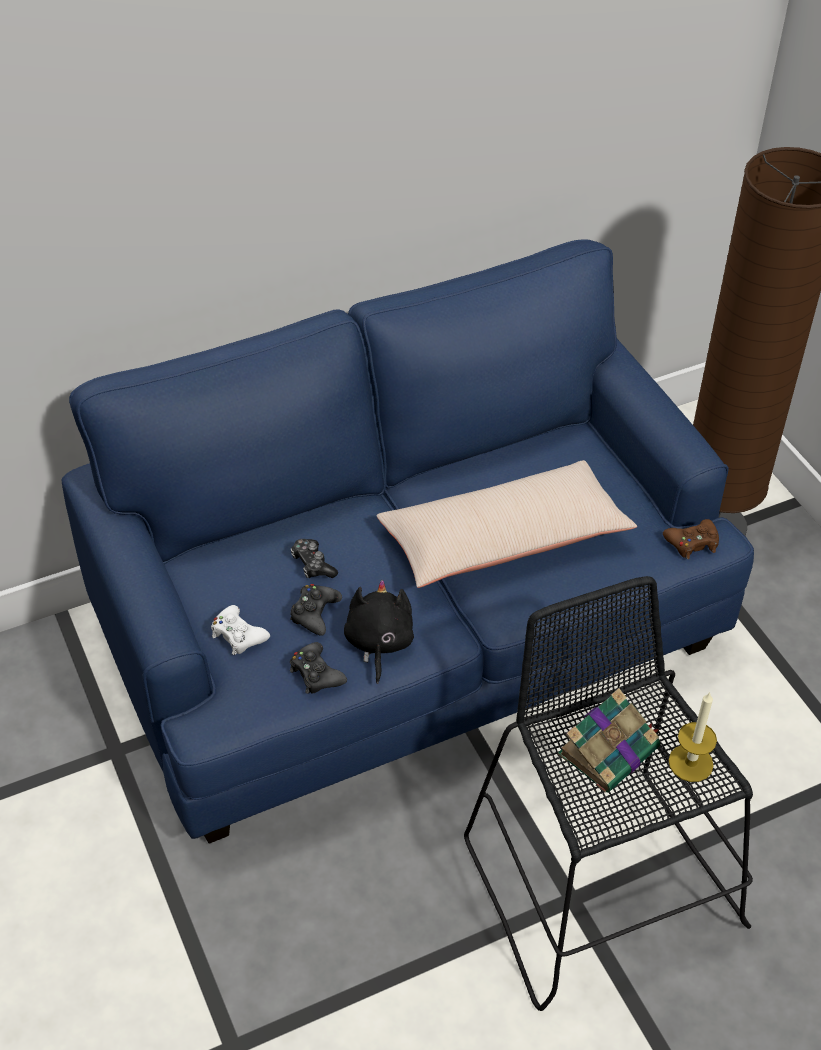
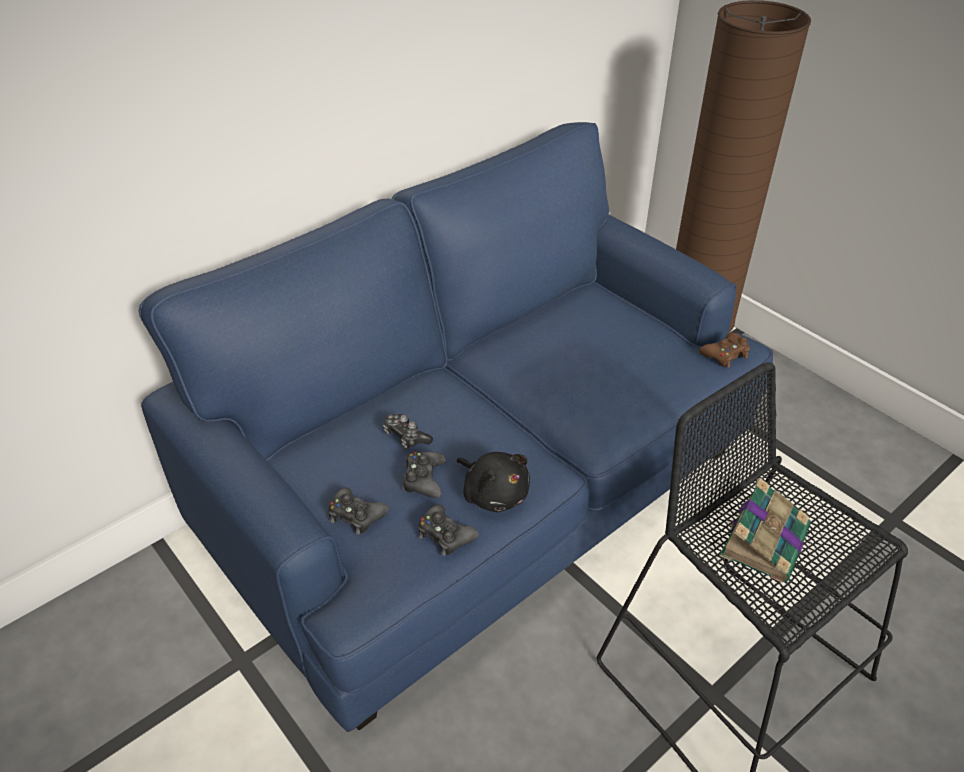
camera: 15 degrees left, 5 degrees down
white game controller [211,605,270,655] -> black game controller [328,487,389,535]
black plush toy [344,580,414,684] -> black plush toy turned 150 degrees clockwise [457,452,530,512]
beige pillow [376,460,637,588] -> none
candle [669,692,717,782] -> none

